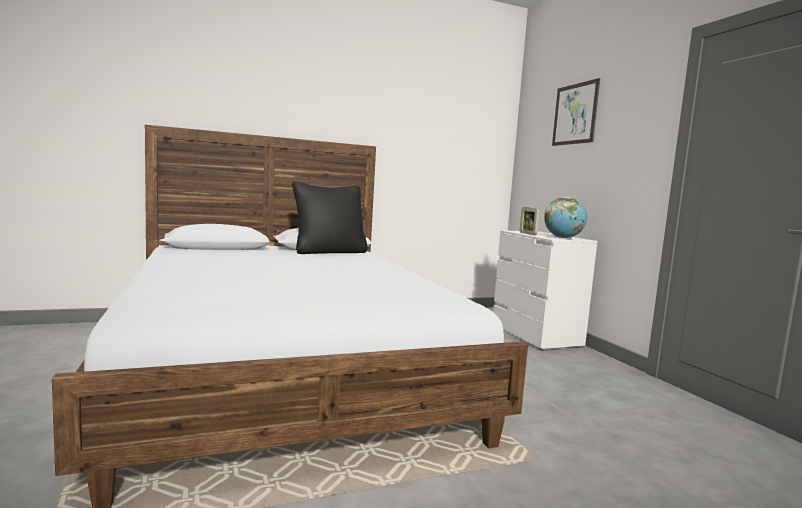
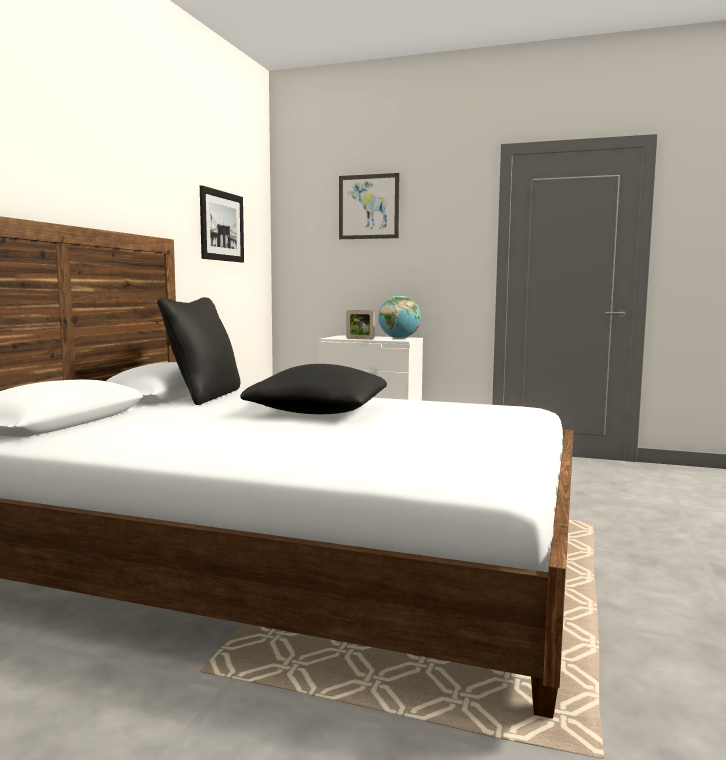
camera: 50 degrees left, 0 degrees up
none -> picture [200,185,244,262]
none -> black pillow [240,364,387,414]

